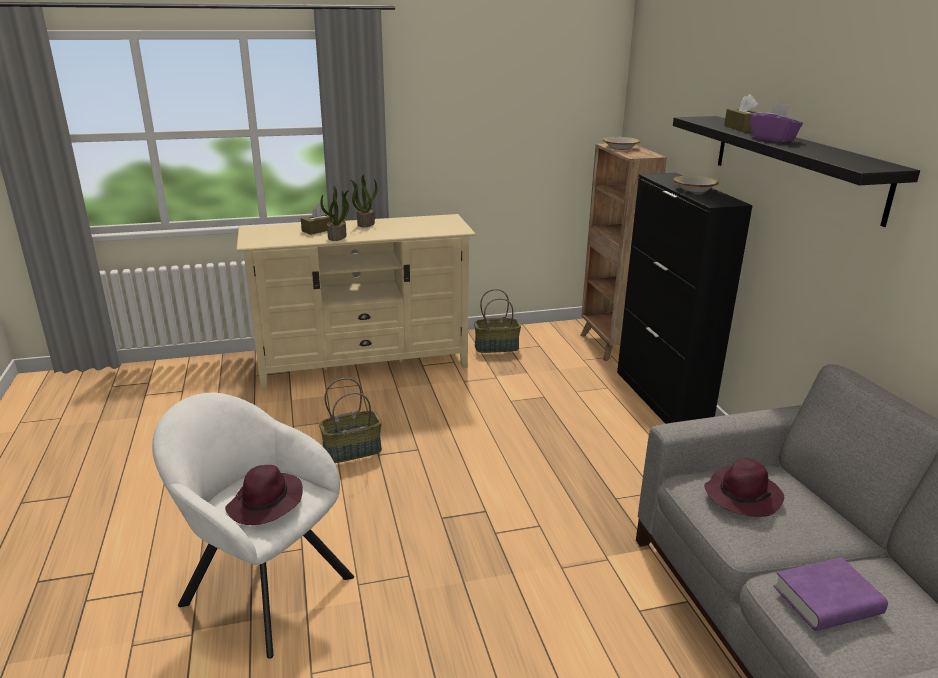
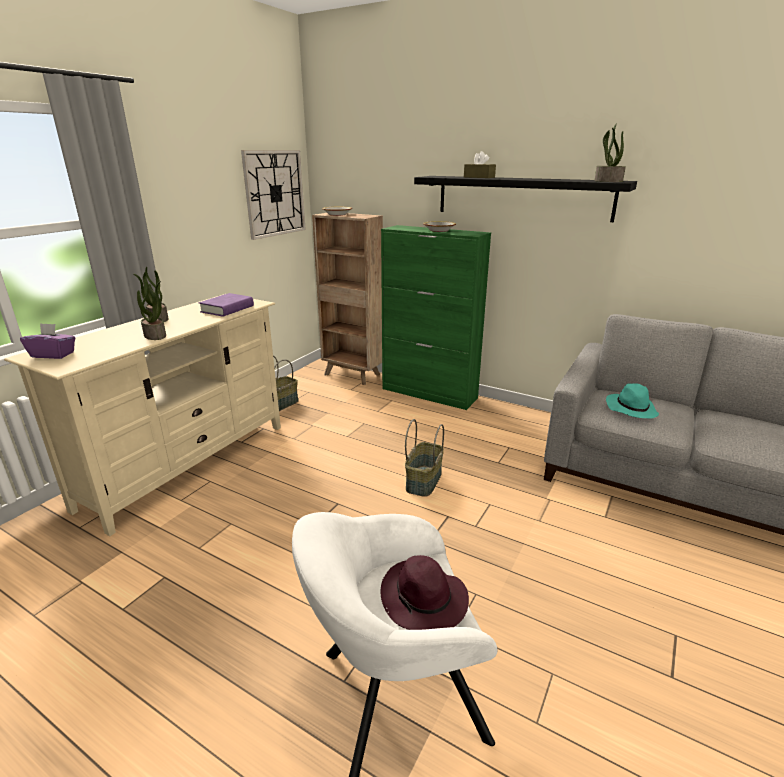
camera: 45 degrees left, 0 degrees up
brown tissue box [301,204,334,235] -> none
basket [319,378,382,463] -> basket moved to [405,419,444,497]
black cabinet [617,173,753,424] -> green cabinet [381,225,491,410]
purple hat [704,458,784,517] -> turquoise hat [606,383,659,418]
purple tissue box [750,103,803,142] -> purple tissue box moved to [20,323,76,359]
purple book [774,557,888,631] -> purple book moved to [199,293,254,317]
none -> wall clock [241,150,306,240]
none -> potted plant [594,123,626,182]

